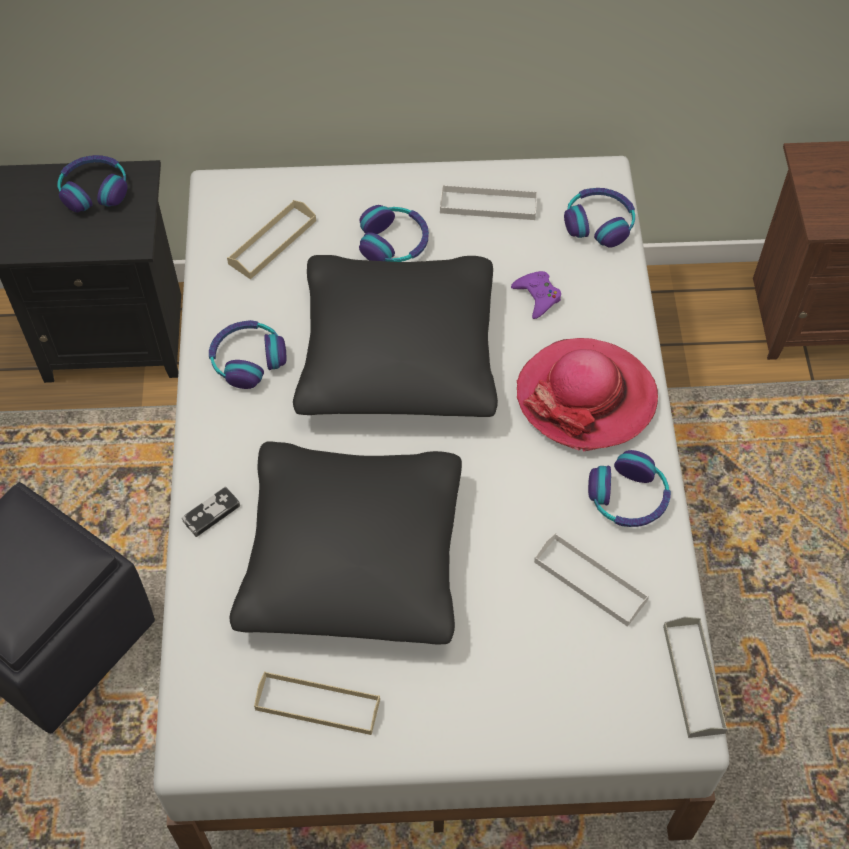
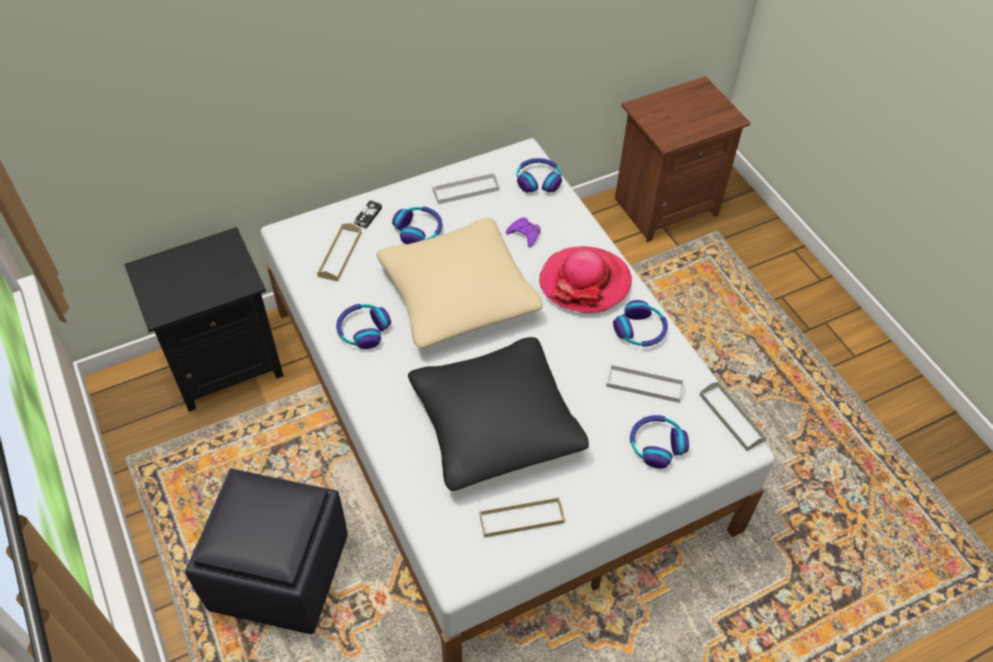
camera: 25 degrees left, 5 degrees down
headphones [57,155,128,212] -> headphones moved to [630,415,689,469]
game controller [182,487,240,537] -> game controller moved to [354,200,382,229]
black pillow [293,255,498,417] -> beige pillow [376,218,543,349]

